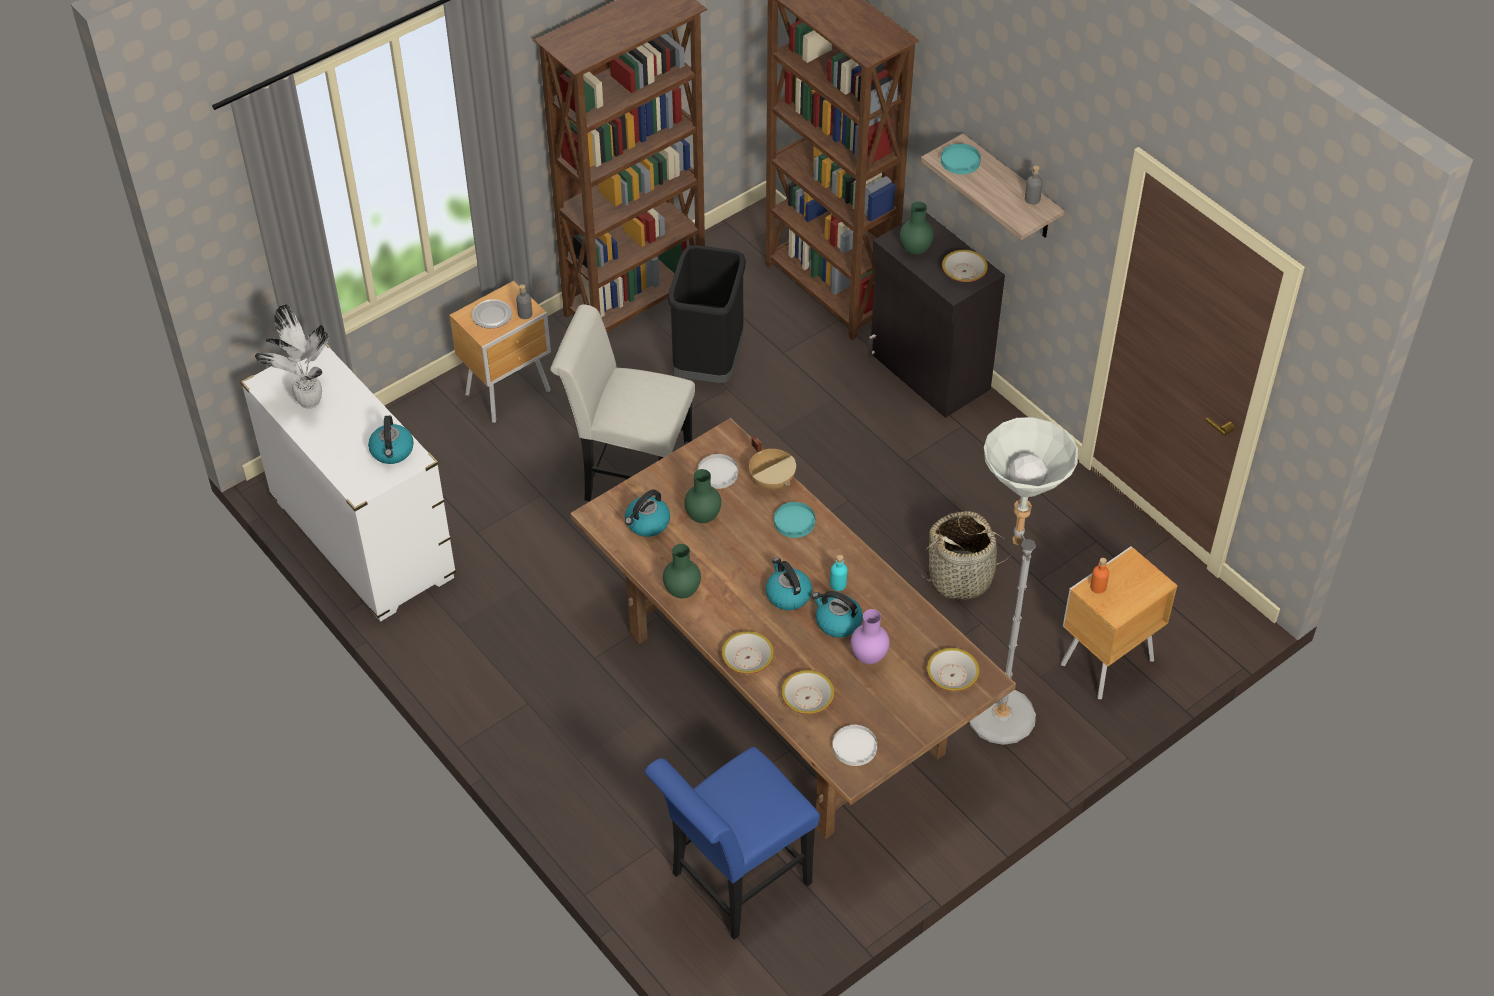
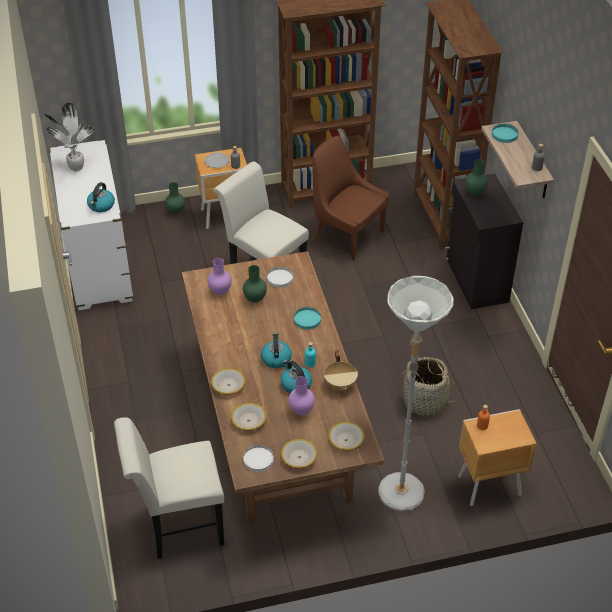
camera: 25 degrees right, 5 degrees down
kettle [625,490,670,537] -> purple vase [208,258,232,295]
blue chair [644,747,820,940] -> white chair [114,417,224,559]
green vase [663,544,701,598] -> green vase moved to [165,182,185,214]
black trash can [668,245,746,383] -> brown chair [312,136,389,260]
beige cooking pot [749,436,796,489] -> beige cooking pot moved to [324,350,358,391]
bowl [942,250,988,282] -> bowl moved to [281,439,318,468]

